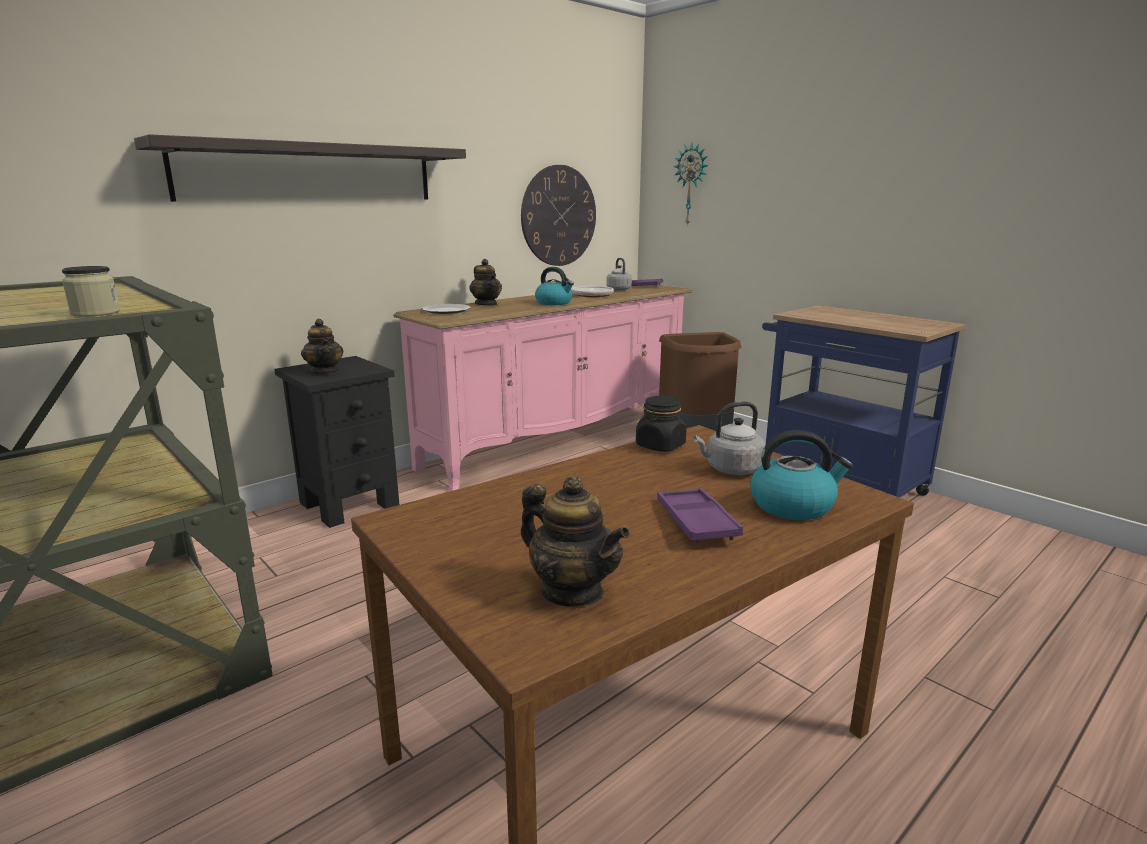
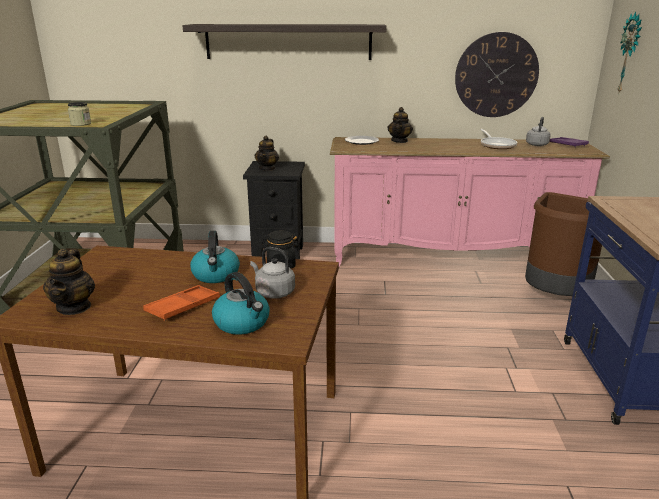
camera: 45 degrees right, 5 degrees up
kettle [535,267,574,305] -> kettle moved to [190,231,240,283]
purple tray [657,488,743,543] -> orange tray [143,285,220,321]

